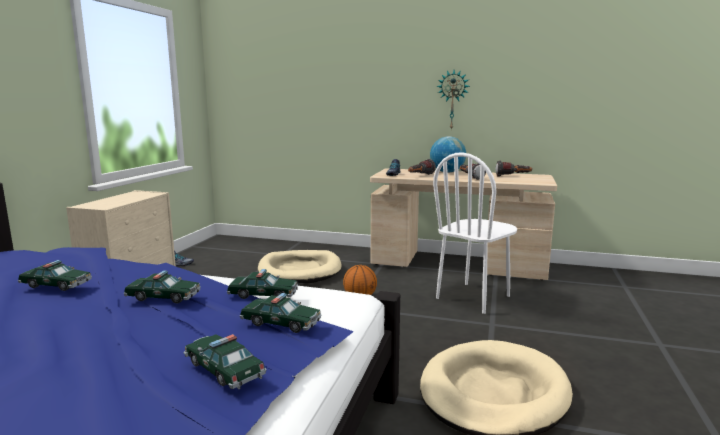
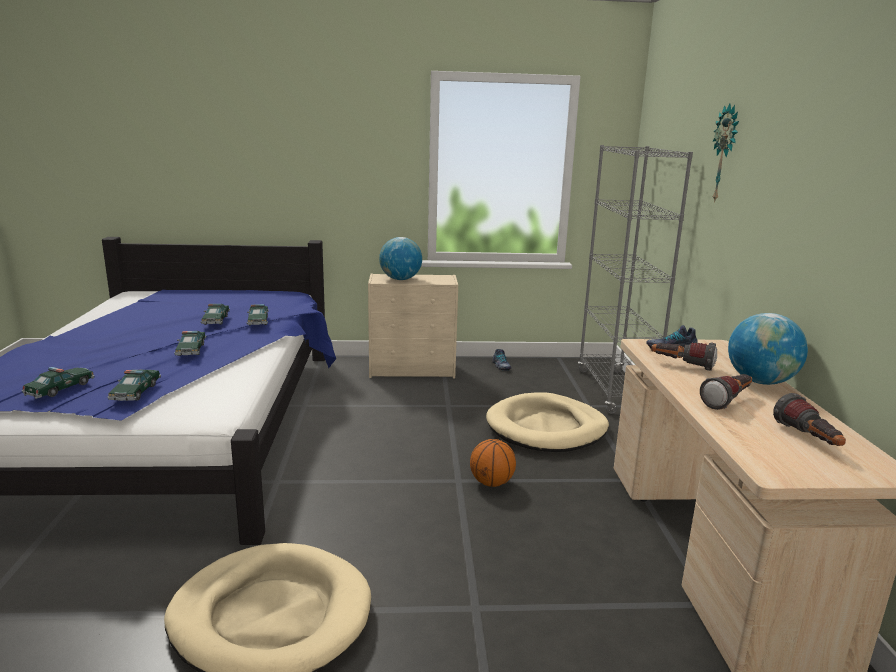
camera: 70 degrees right, 5 degrees up
toy car [227,269,298,299] -> toy car moved to [247,304,269,326]
white chair [433,152,517,314] -> none
wall clock [437,70,470,130] -> wall clock moved to [712,104,739,203]
none -> globe [379,237,422,280]
none -> grey bookcase [578,145,693,414]

